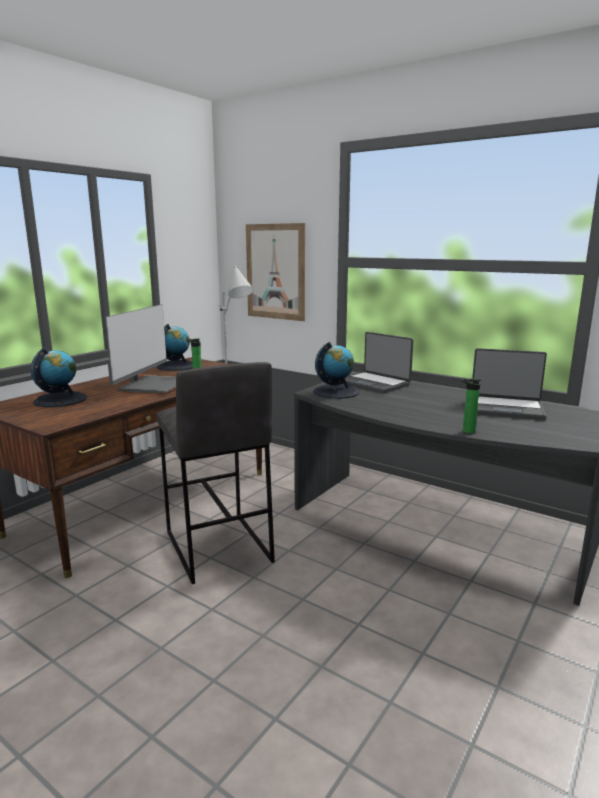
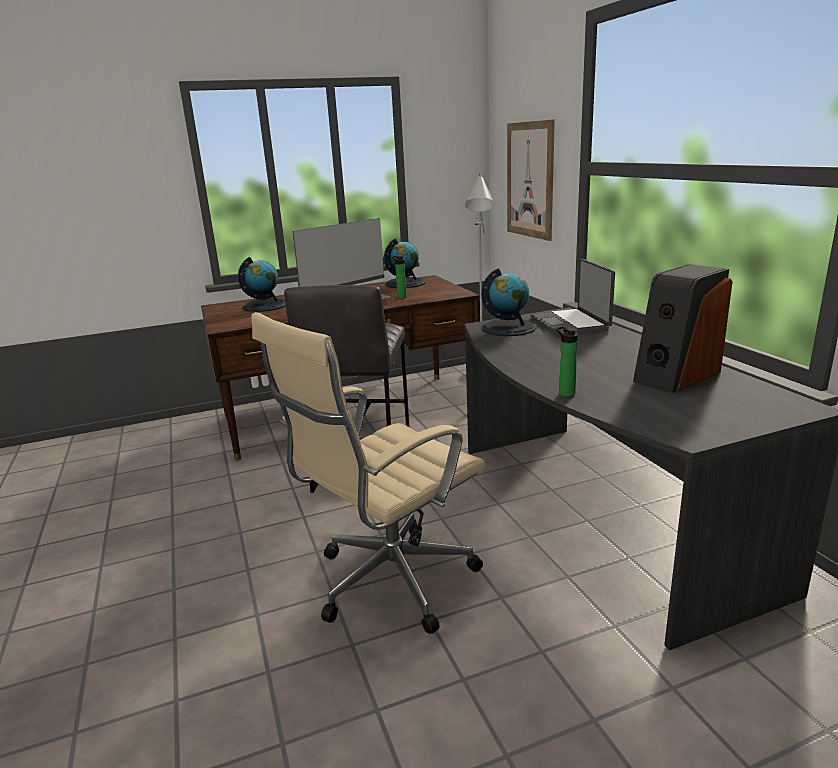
camera: 35 degrees right, 5 degrees up
laptop [472,348,547,420] -> speaker [633,264,733,393]
none -> beige office chair [251,312,485,634]

